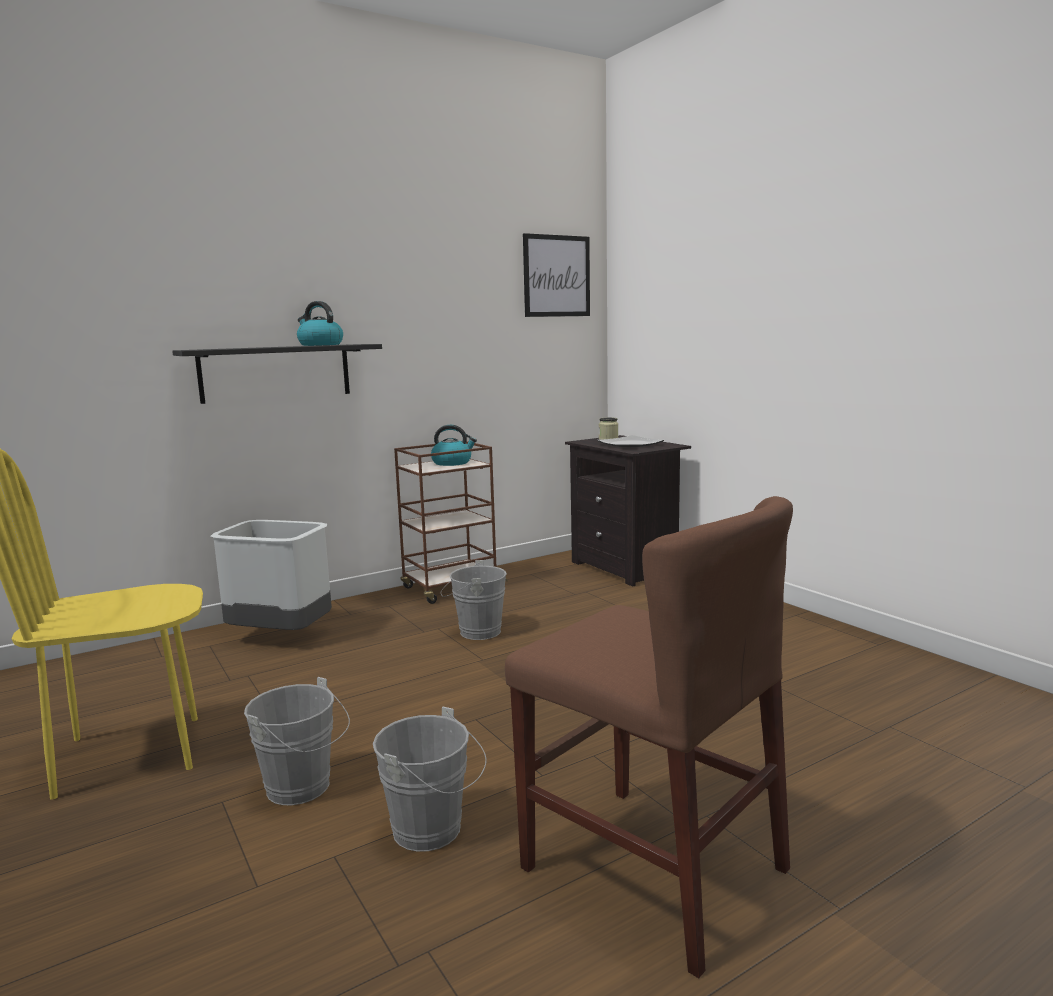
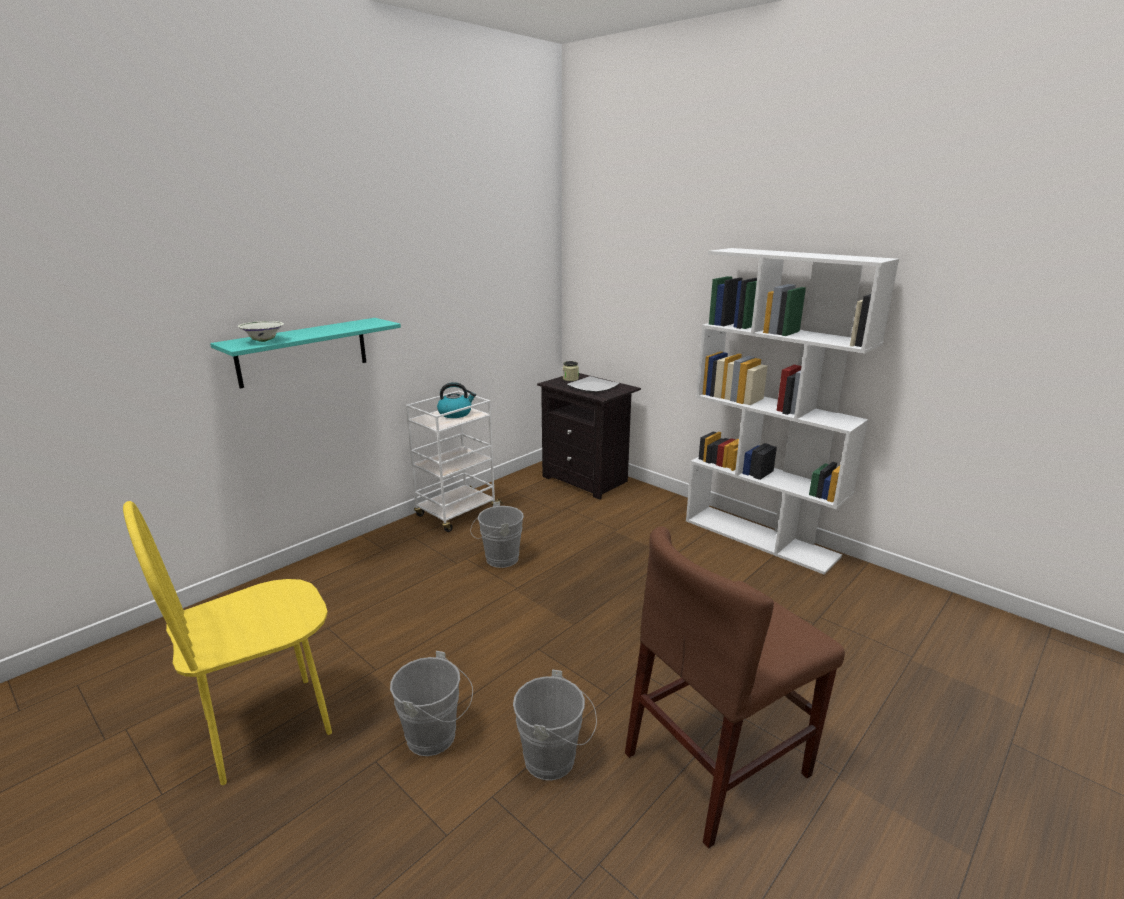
camera: 15 degrees left, 10 degrees up
black shelf [172,344,382,404] -> turquoise shelf [210,318,401,389]
grey trash can [210,520,332,630] -> none
kettle [297,301,343,346] -> none
brown cart [394,441,508,604] -> white cart [406,391,503,532]
brown chair [505,496,793,978] -> brown chair turned 120 degrees clockwise [625,526,845,849]
picture [523,233,590,317] -> none
none -> white bowl [238,321,284,342]
none -> white bookcase [686,248,899,575]

